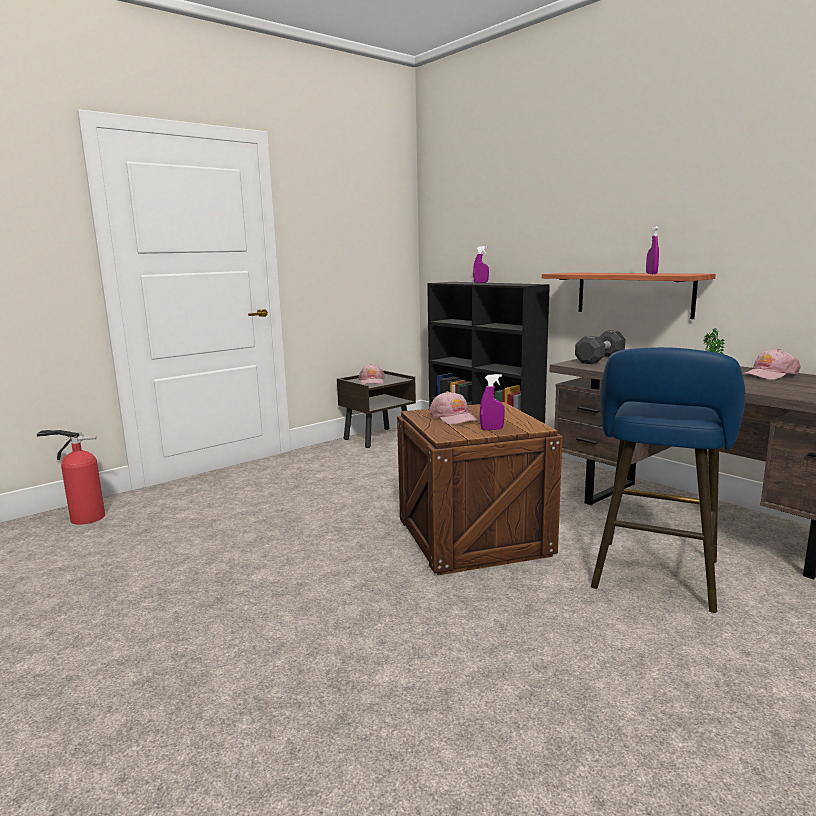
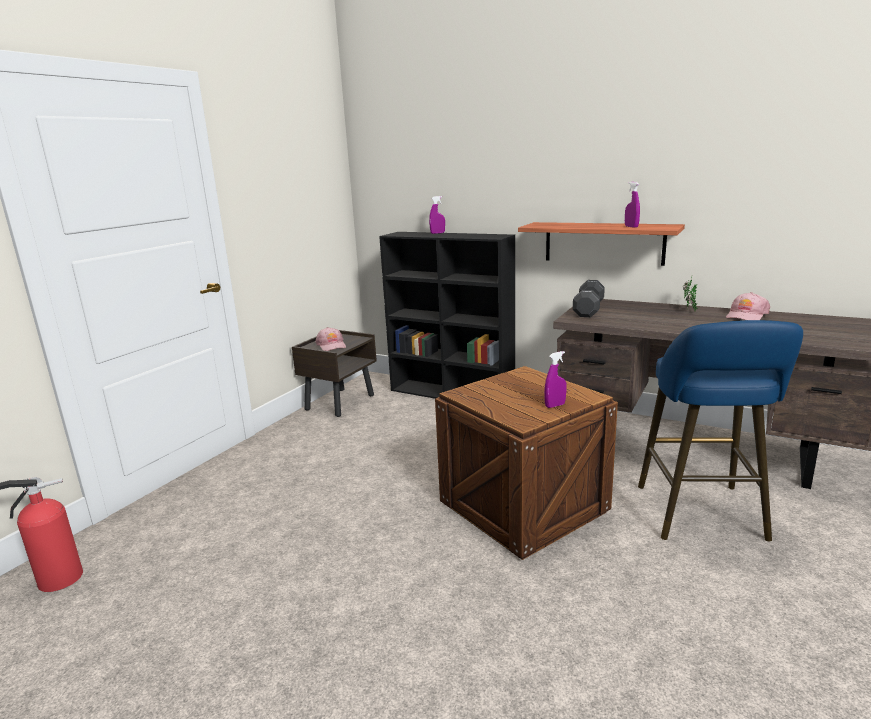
camera: 20 degrees left, 5 degrees up
pink cap [429,391,478,425] -> none

